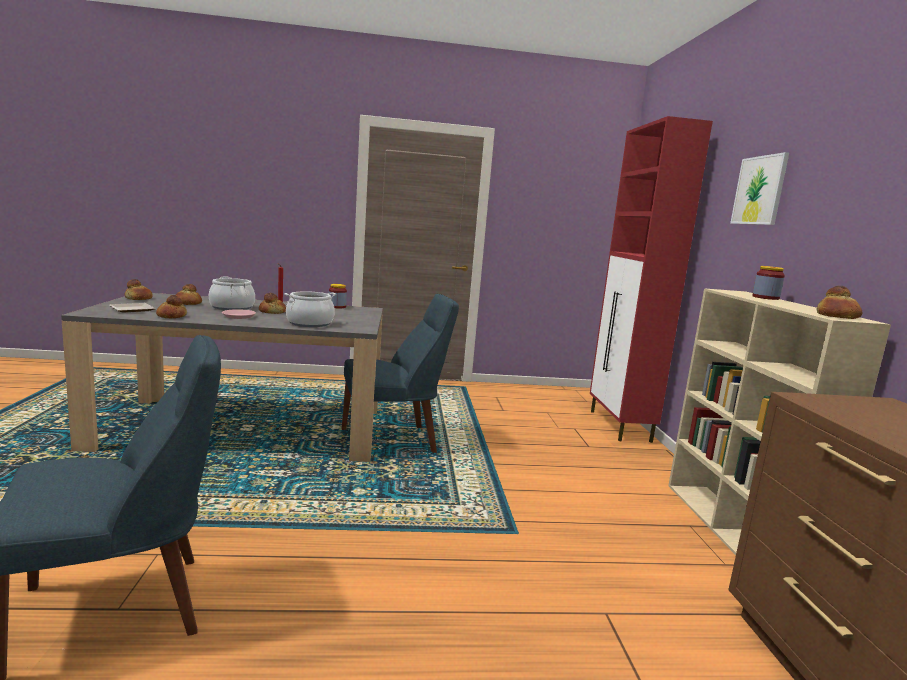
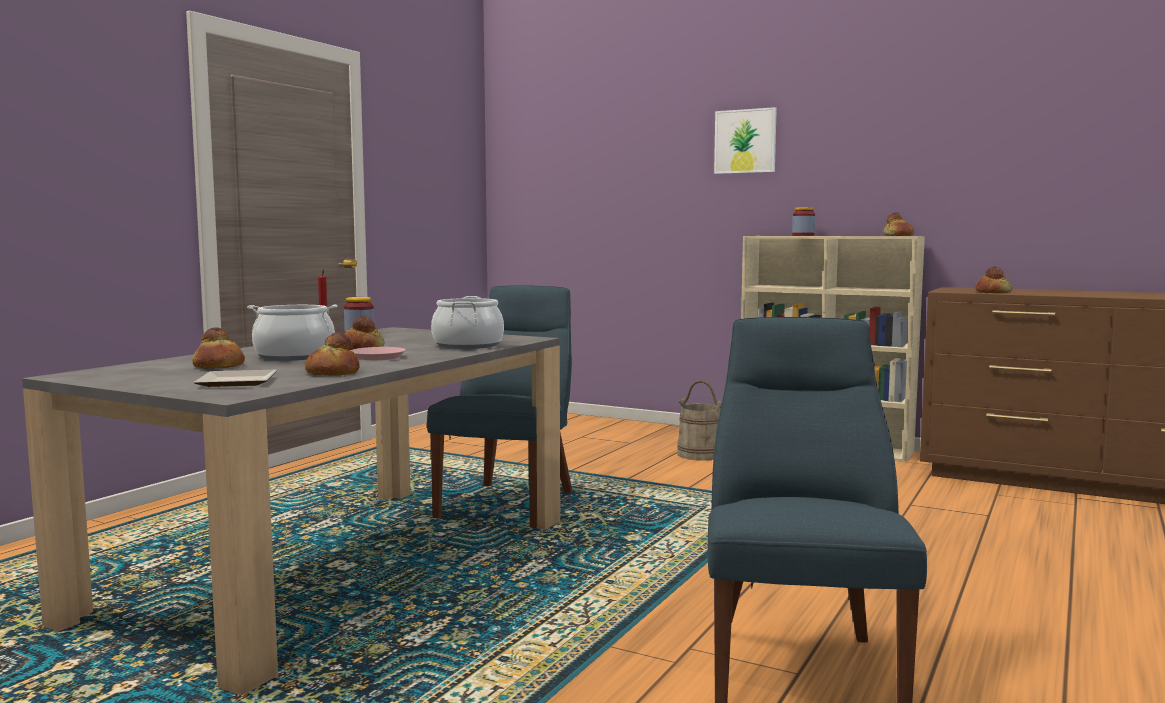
camera: 55 degrees left, 5 degrees down
bread [125,279,153,300] -> bread moved to [976,266,1013,293]
red cabinet [590,116,713,443] -> none
none -> beige bucket [677,380,722,461]

